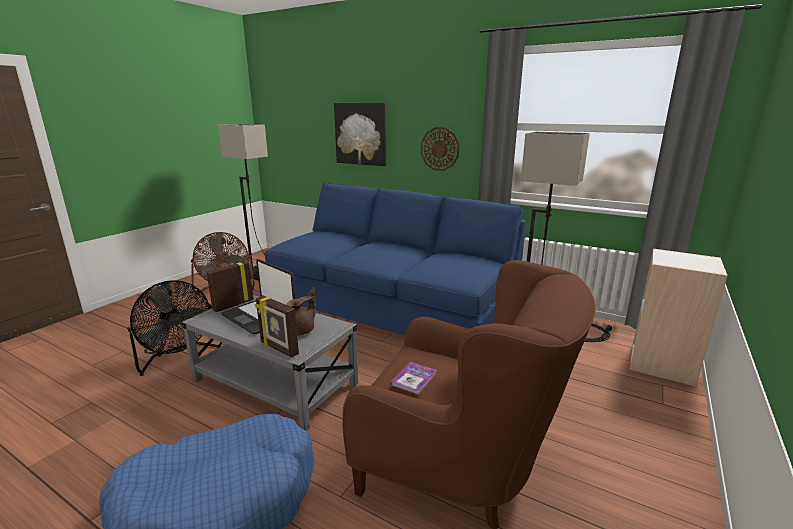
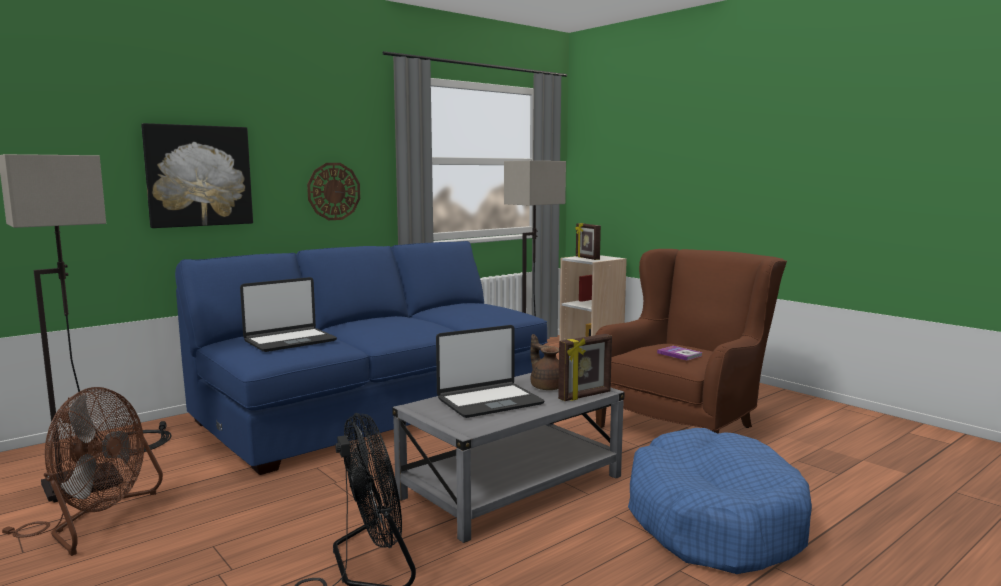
camera: 70 degrees left, 10 degrees down
picture frame [207,261,254,312] -> picture frame moved to [575,223,601,260]
none -> laptop [240,277,337,352]

